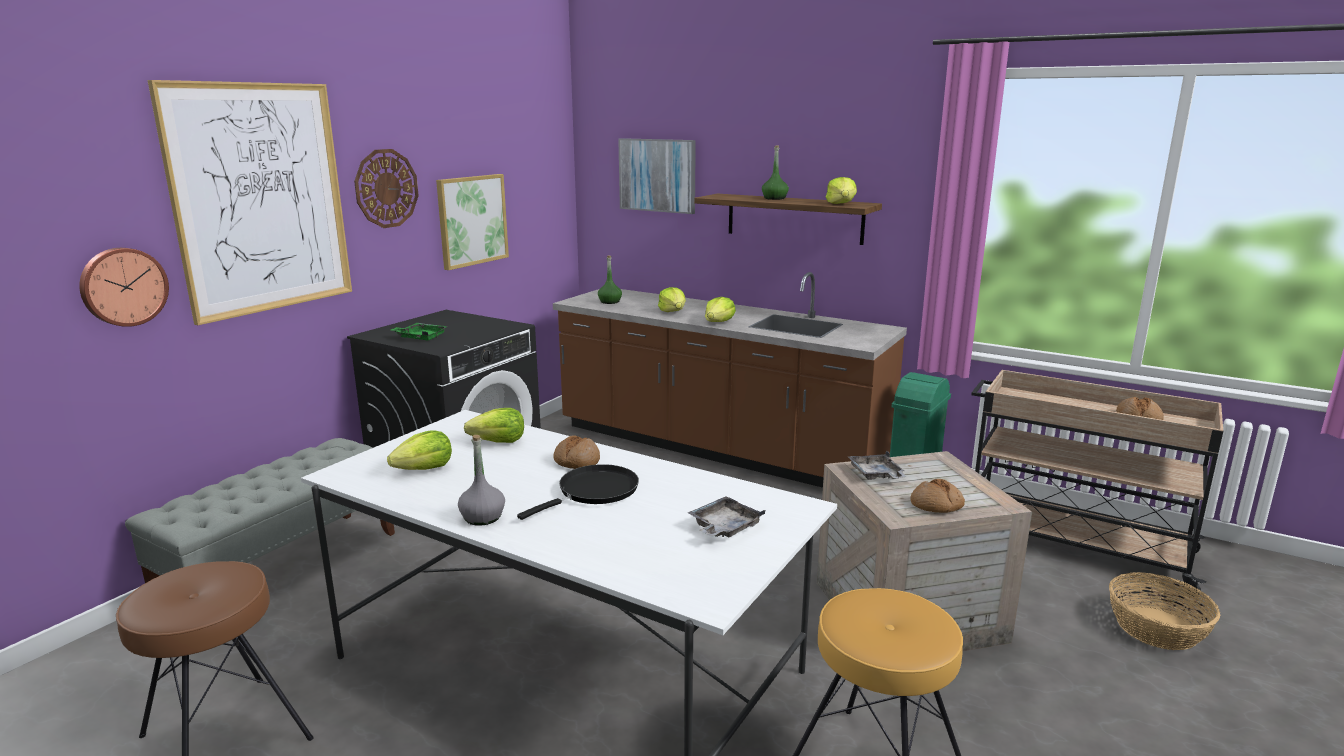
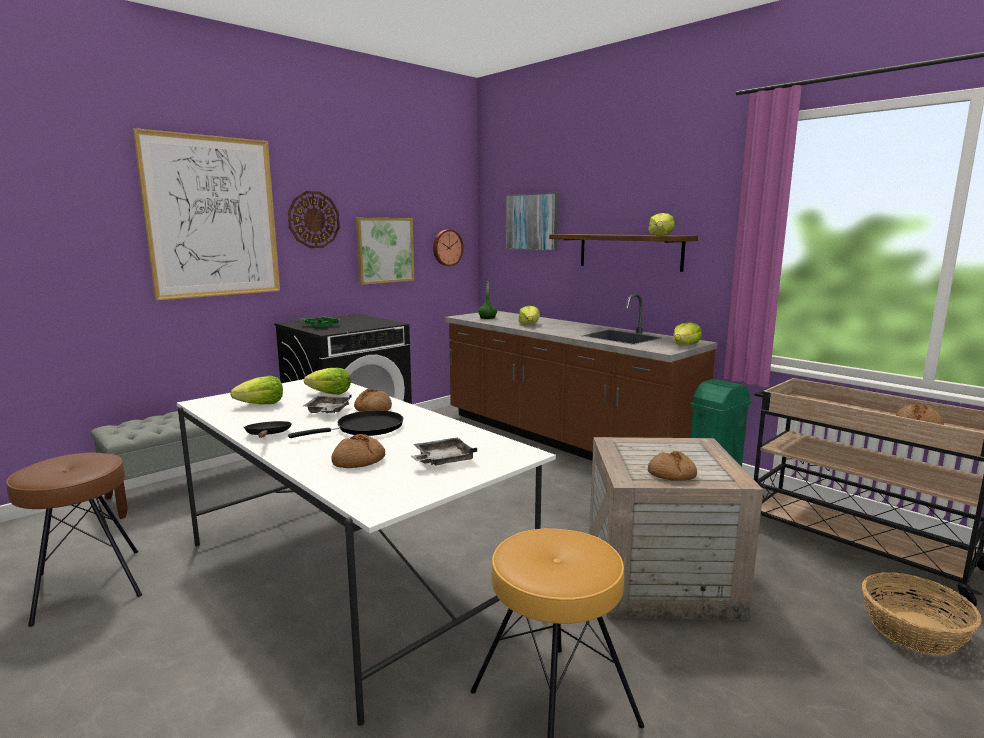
camera: 15 degrees right, 5 degrees down
wall clock [79,248,169,327] -> wall clock moved to [433,230,464,266]
grey bottle [458,435,505,526] -> black frying pan [244,421,292,438]
lettuce [705,297,736,322] -> lettuce moved to [673,322,702,345]
green bottle [762,145,789,200] -> none
grey tray [847,451,906,480] -> grey tray moved to [303,394,352,413]
none -> bread [331,434,385,468]

